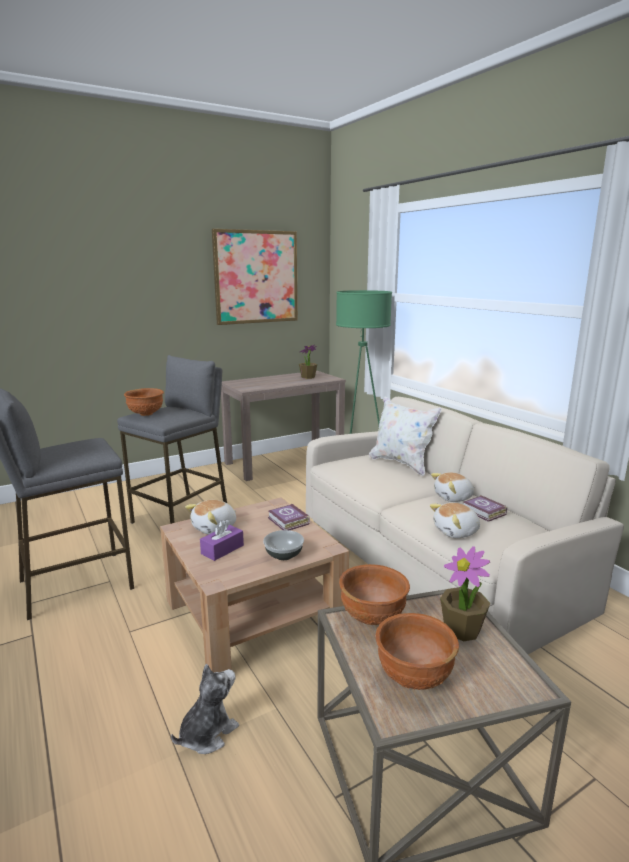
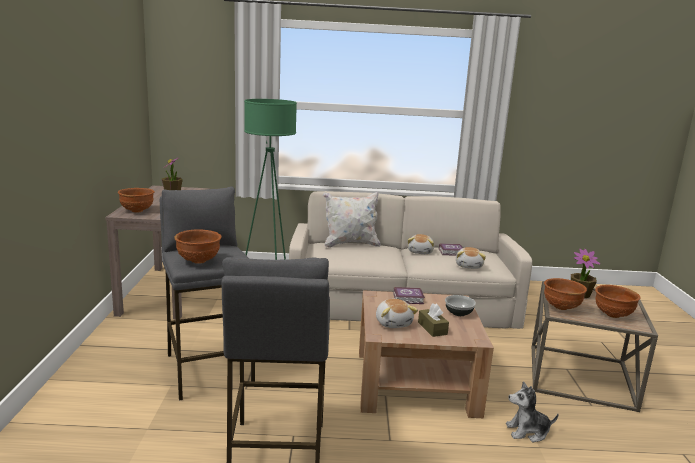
camera: 60 degrees left, 0 degrees up
plush toy [171,664,239,754] -> plush toy turned 75 degrees counterclockwise [506,381,559,442]
purple tissue box [200,520,244,561] -> brown tissue box [418,303,449,337]
picture [212,229,298,325] -> none
none -> brown bowl [118,188,154,212]

